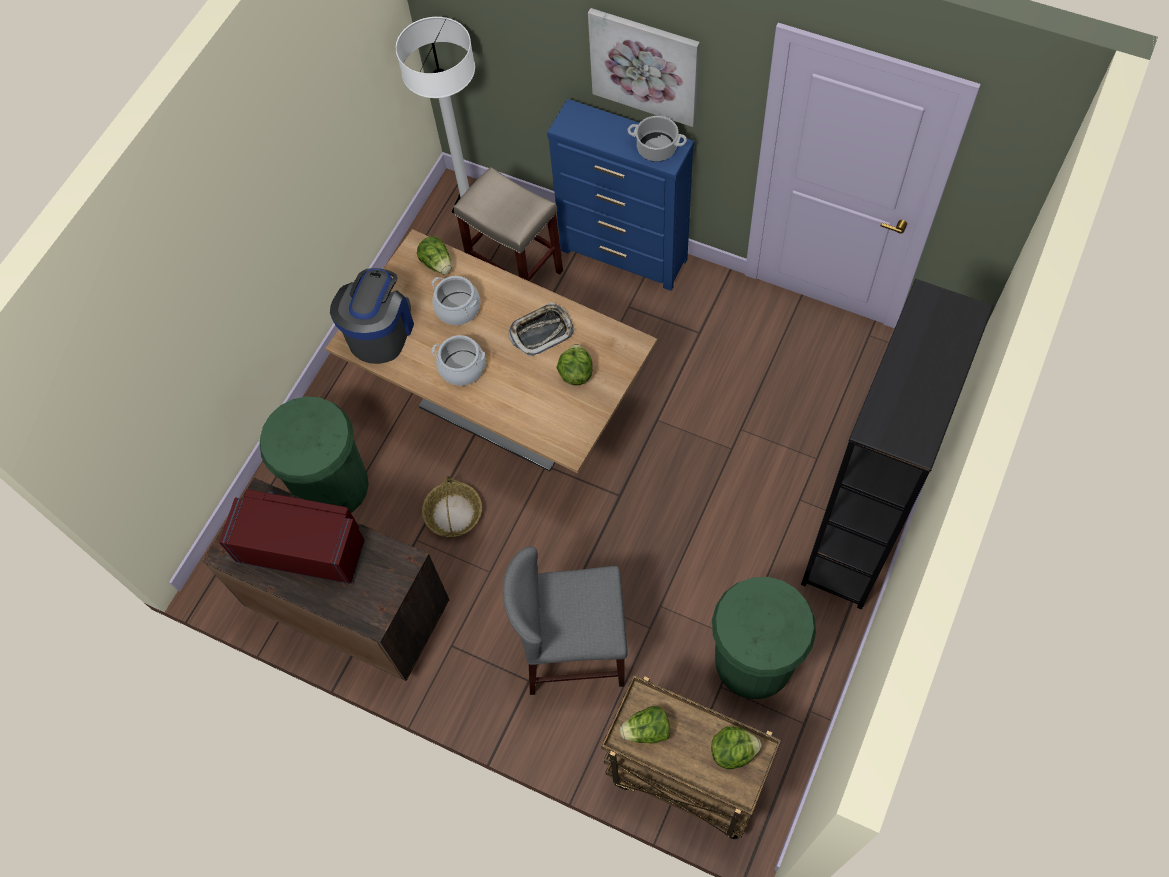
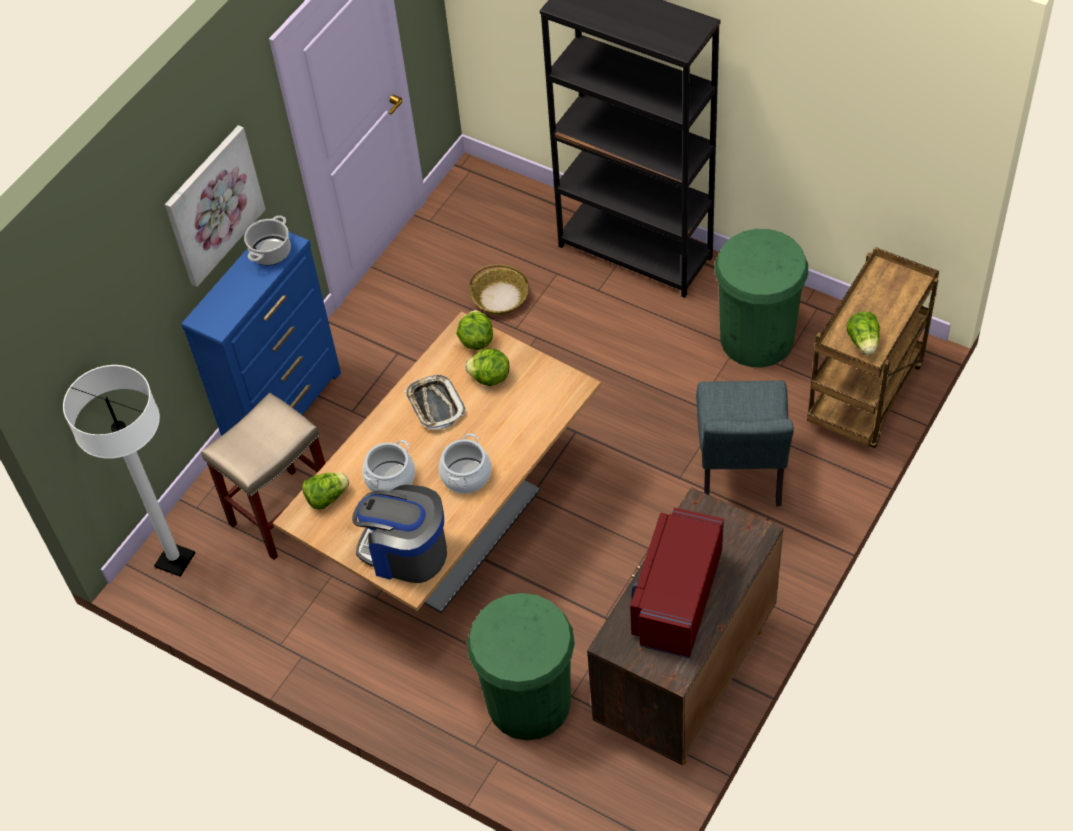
camera: 85 degrees left, 10 degrees down
basket [422,476,482,537] -> basket moved to [470,264,529,315]
grey stool [503,547,628,695] -> grey chair [696,381,794,506]
lettuce [711,726,762,769] -> lettuce moved to [456,310,493,350]

